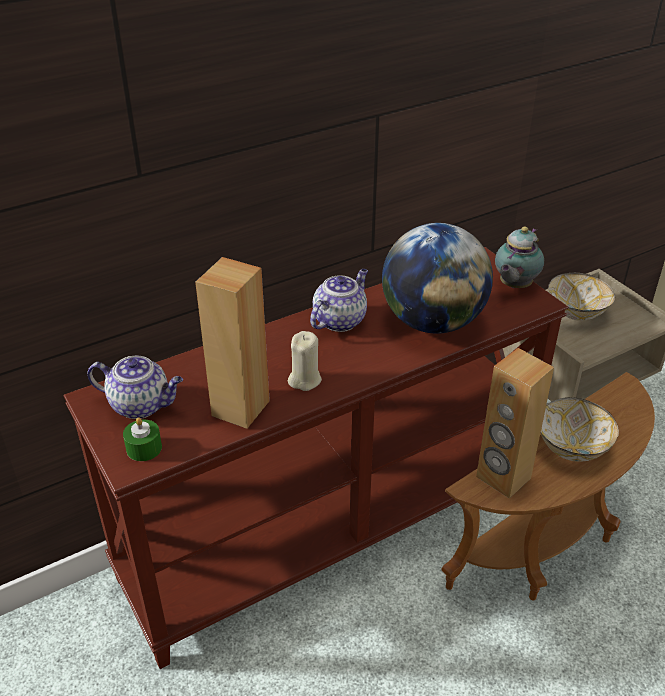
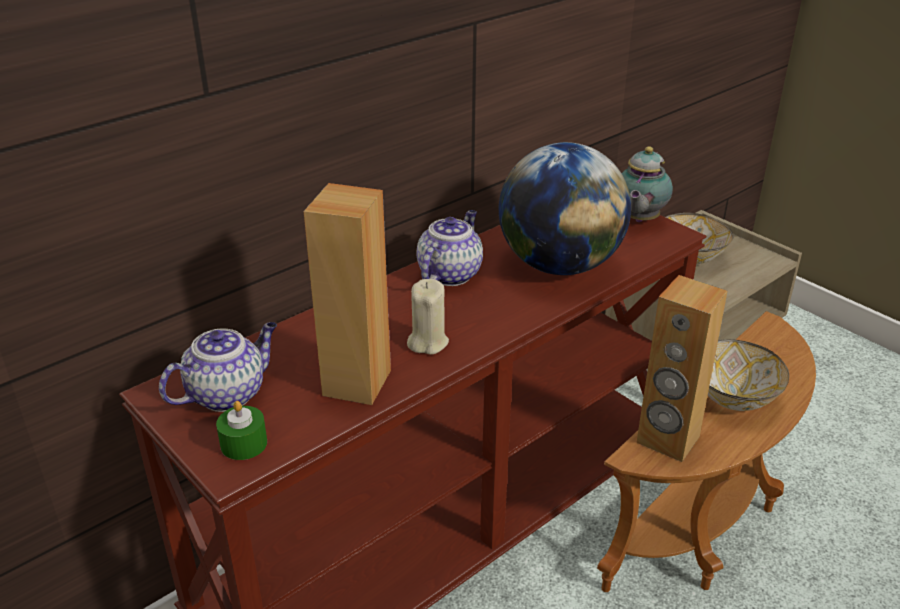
camera: 10 degrees left, 5 degrees down
teapot [87,356,183,419] -> teapot turned 45 degrees counterclockwise [159,322,277,412]

